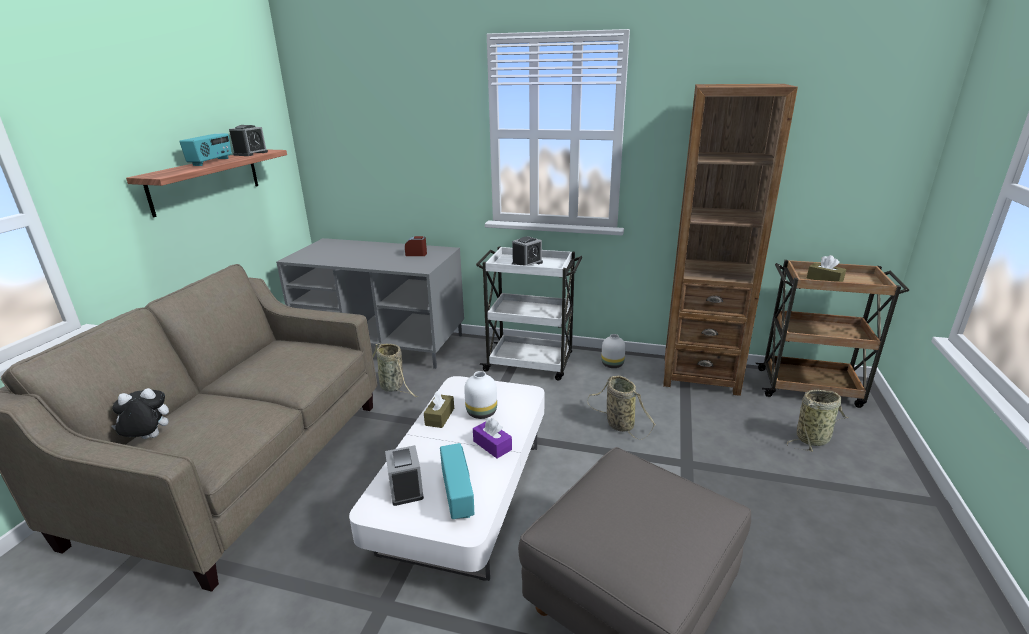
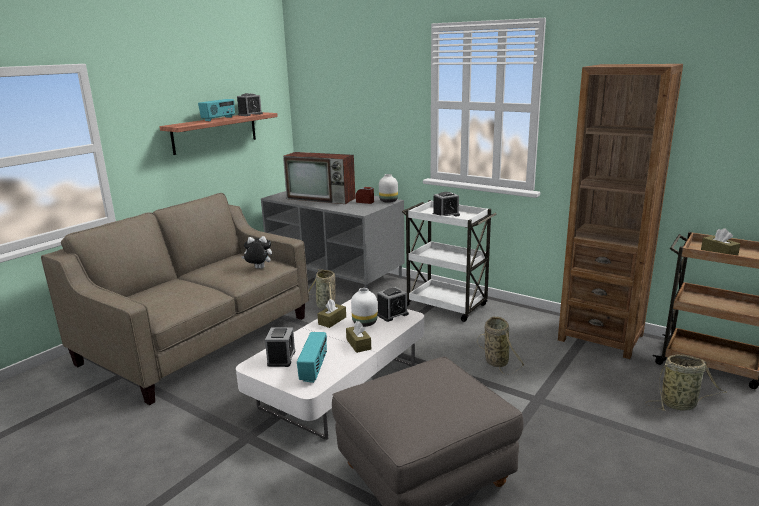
camera: 20 degrees right, 5 degrees down
plush toy [112,388,169,439] -> plush toy moved to [241,236,272,269]
purple tissue box [473,418,512,458] -> brown tissue box [346,321,371,353]
white vase [601,334,626,368] -> white vase moved to [379,174,398,203]
none -> television [283,152,356,204]
none -> alarm clock [377,287,409,322]

